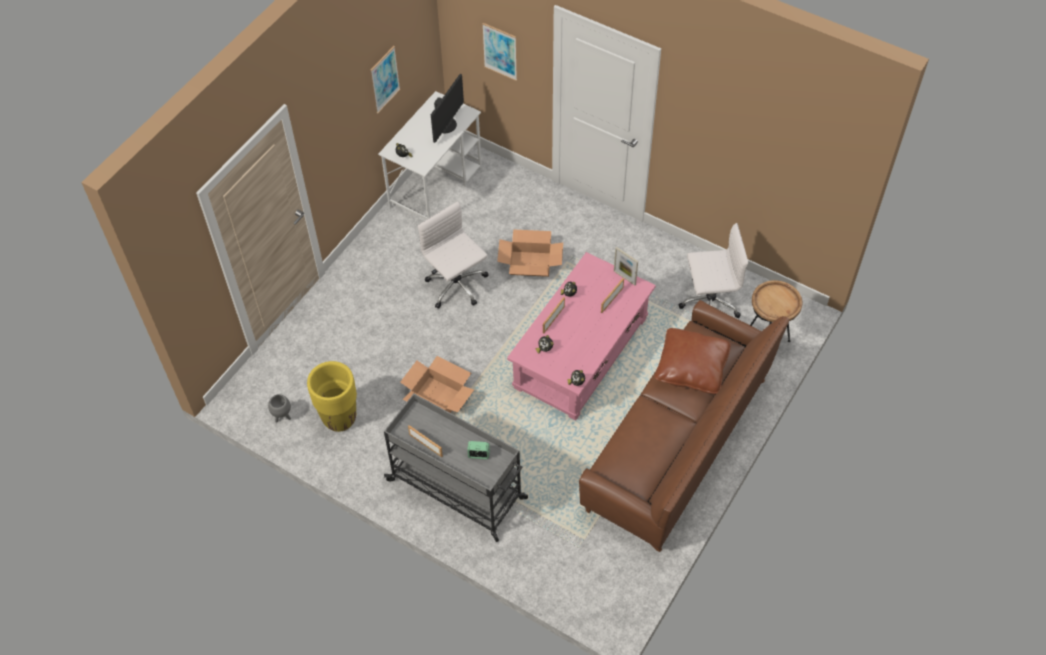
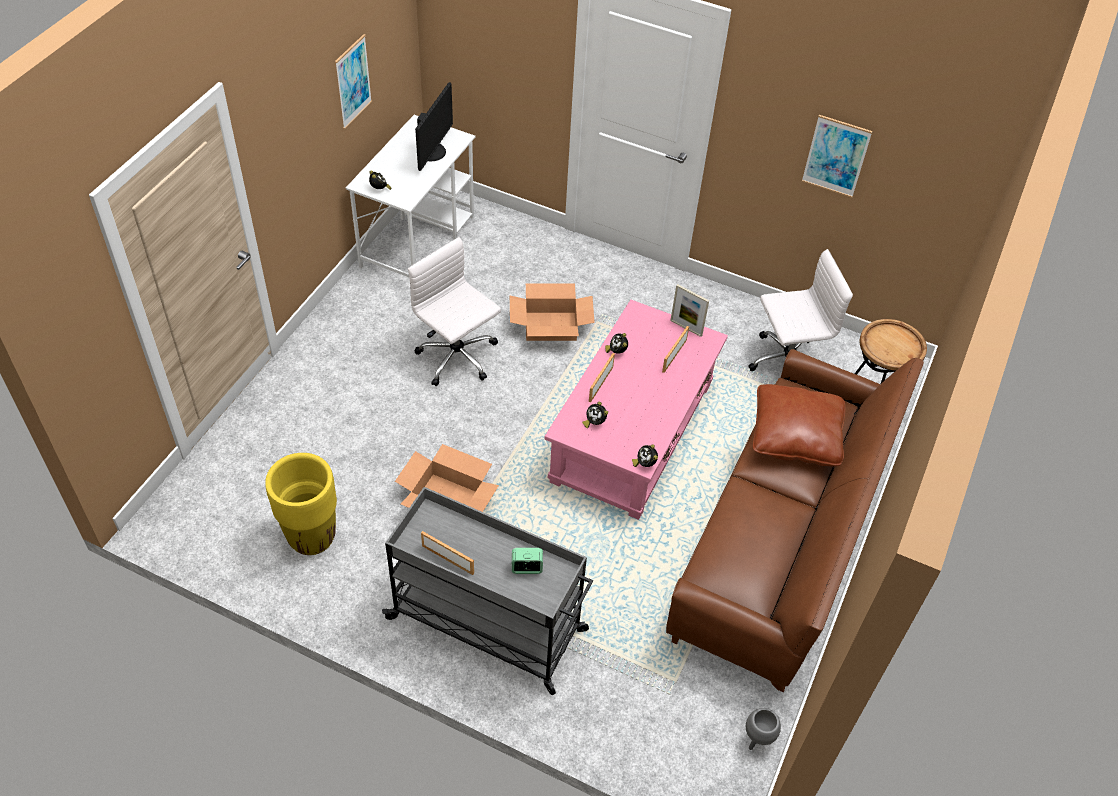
camera: 10 degrees left, 5 degrees down
grey planter [268,394,291,422] -> grey planter moved to [746,708,781,750]
picture [482,23,517,81] -> picture moved to [802,115,872,198]

